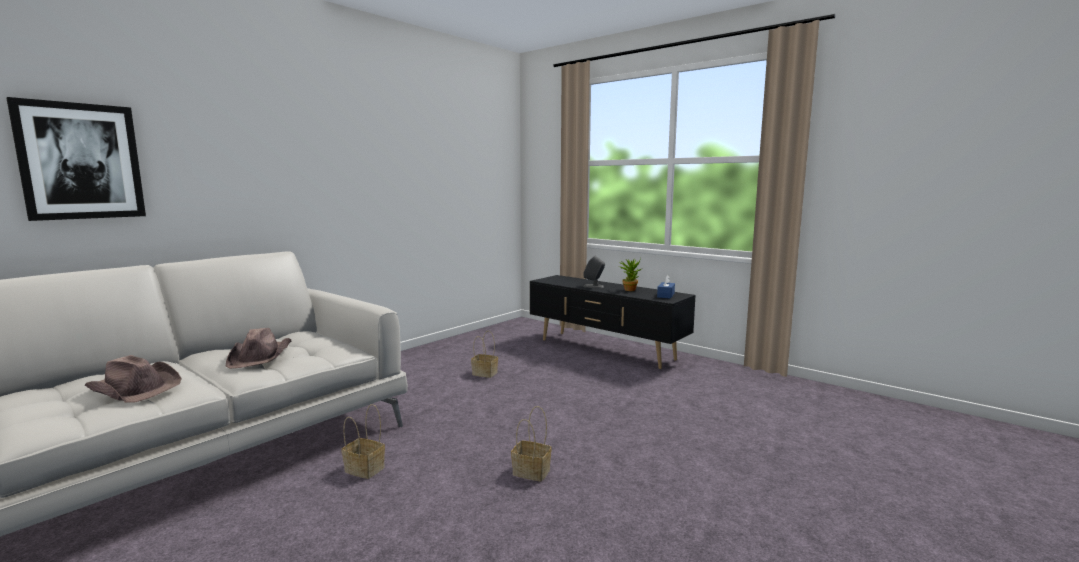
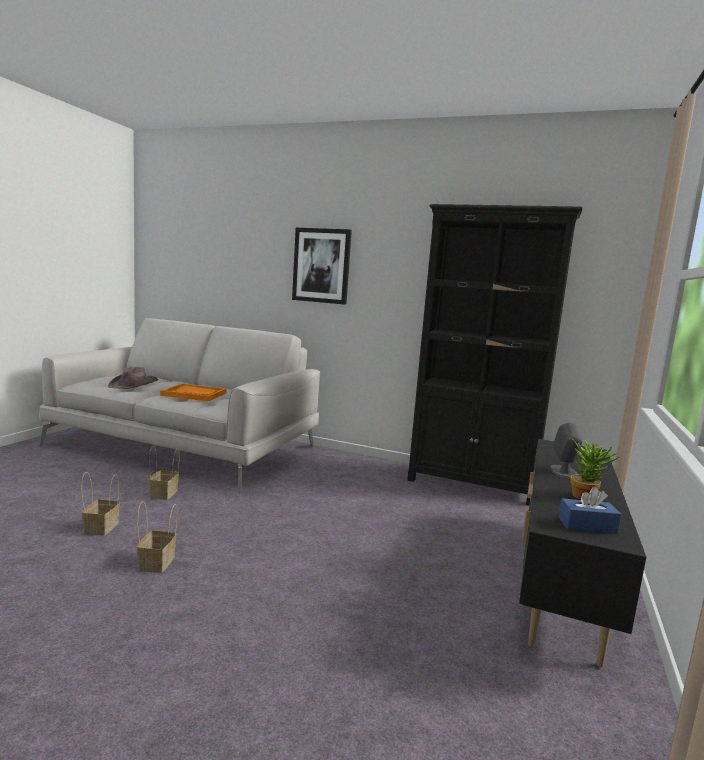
camera: 70 degrees right, 0 degrees up
picture [7,97,146,221] -> picture moved to [292,228,352,305]
brown hat [225,328,291,369] -> orange tray [160,383,226,401]
basket [471,330,498,378] -> basket moved to [81,472,120,536]
none -> black bookcase [407,204,582,505]

